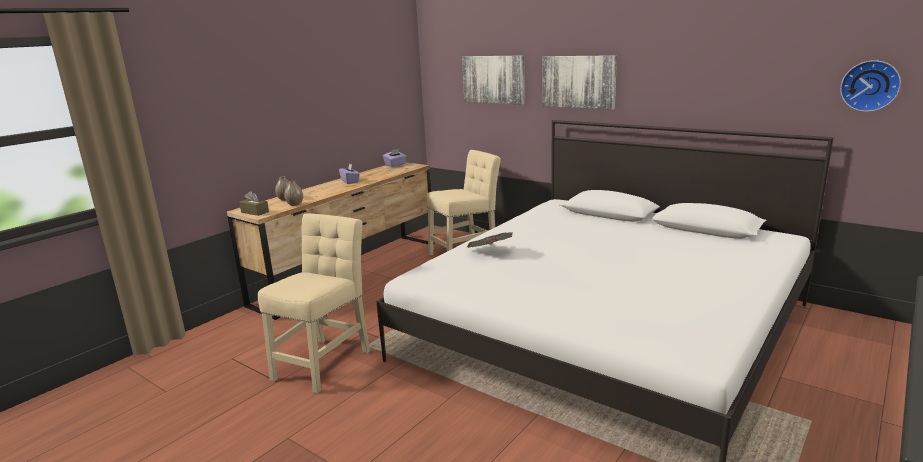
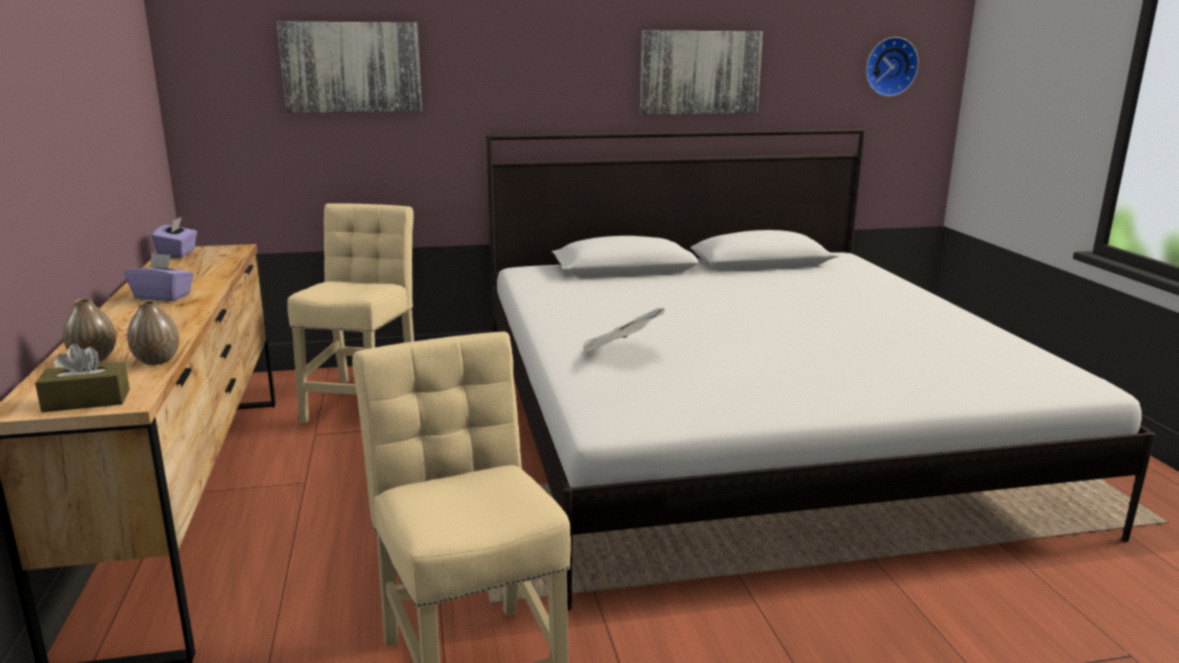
camera: 50 degrees left, 0 degrees up
picture [542,55,617,110] -> picture moved to [640,31,763,115]

